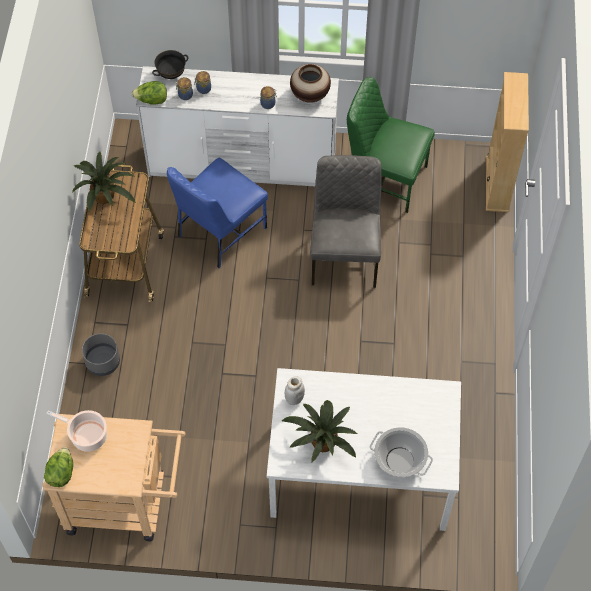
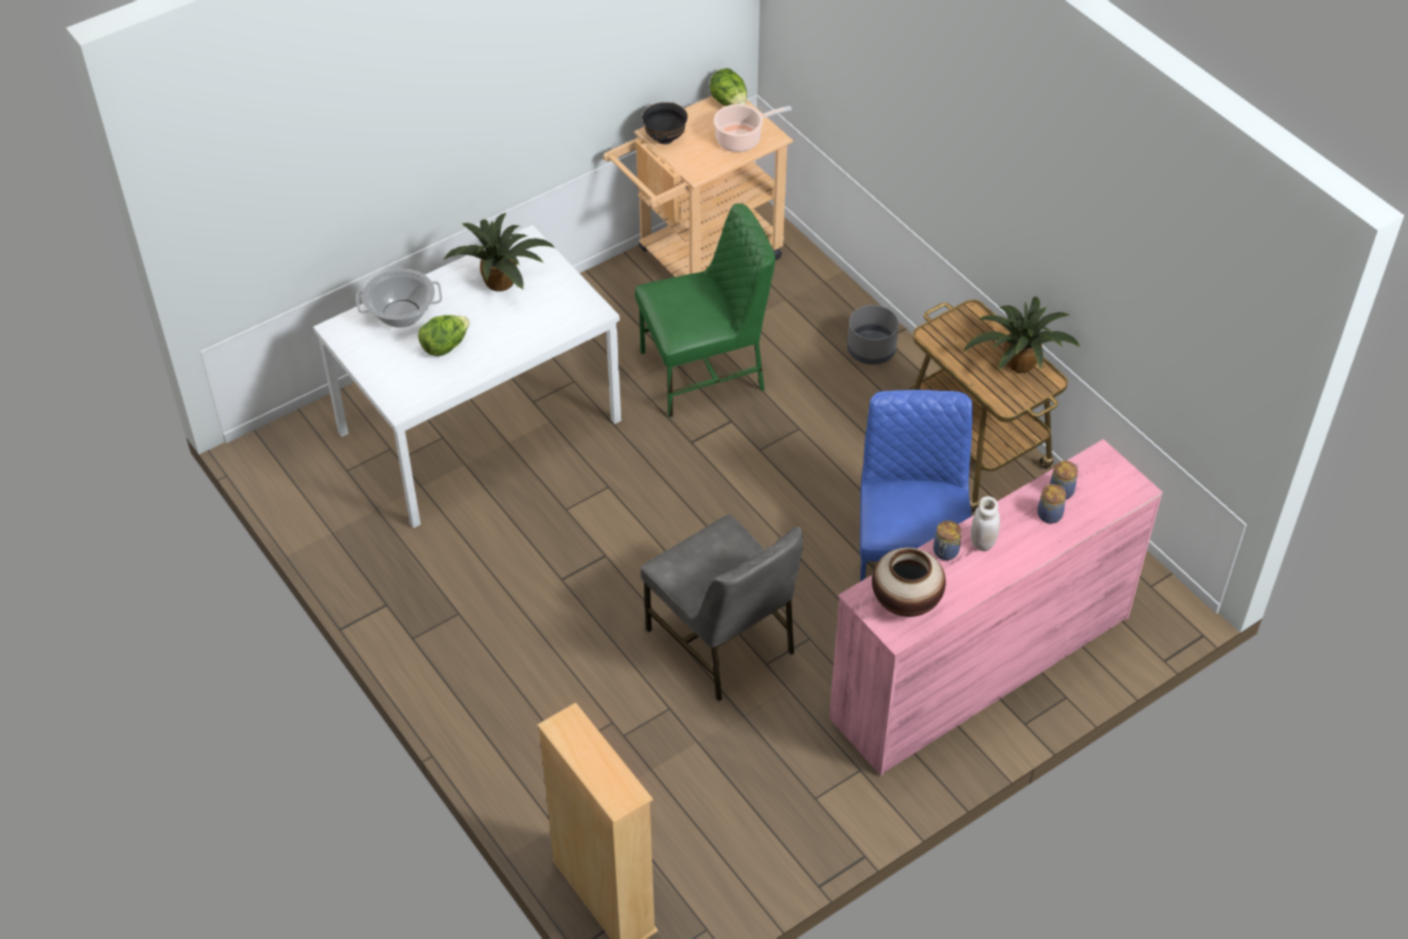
camera: 140 degrees right, 10 degrees down
lettuce [131,81,167,105] -> lettuce moved to [418,315,470,356]
white dresser [136,66,339,186] -> pink dresser [829,439,1163,776]
black bowl [152,50,188,79] -> black bowl moved to [642,102,688,144]
white jar [285,376,305,405] -> white jar moved to [971,496,1000,551]
green chair [347,77,435,213] -> green chair moved to [635,203,775,418]

